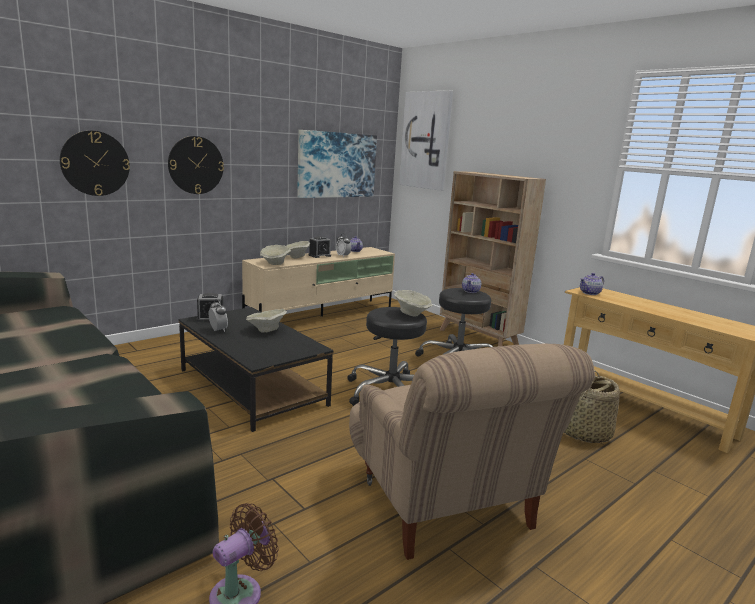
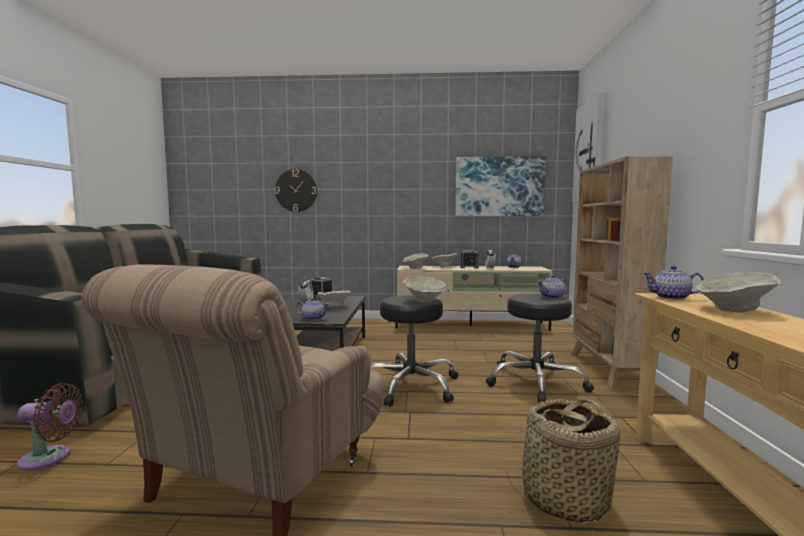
camera: 45 degrees right, 10 degrees down
wall clock [168,136,224,194] -> none
none -> teapot [296,298,329,320]
none -> beige bowl [696,272,781,313]

